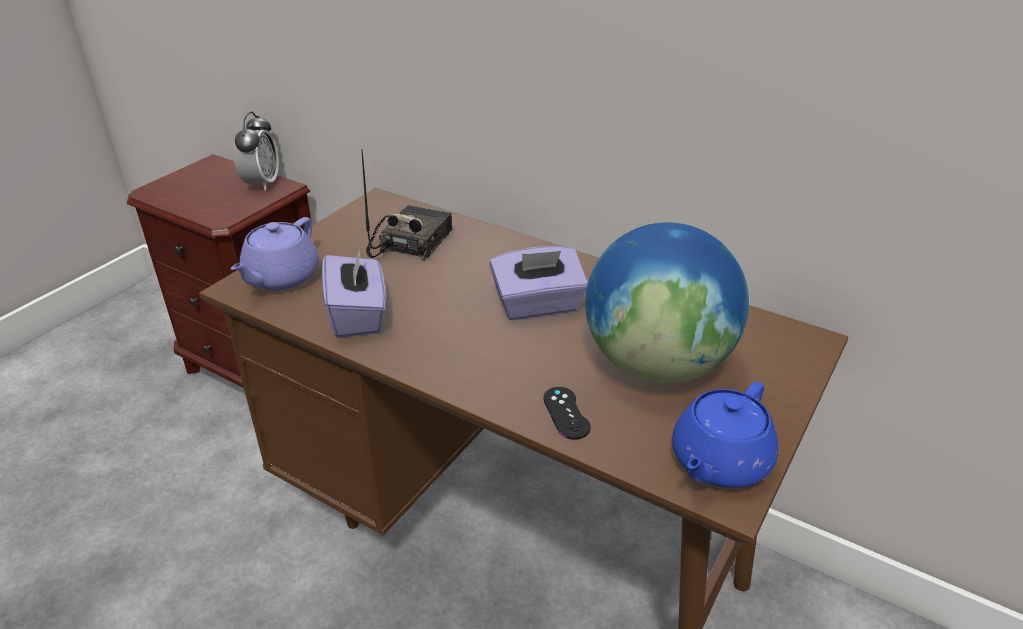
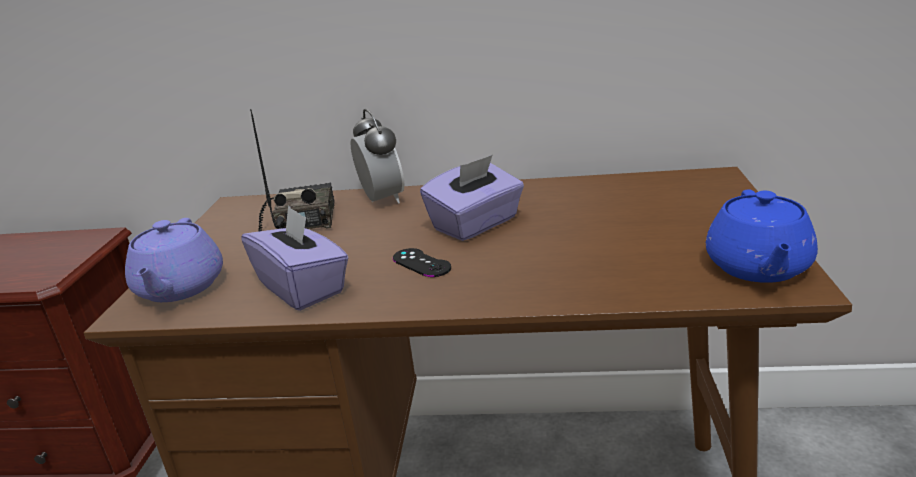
camera: 25 degrees left, 10 degrees down
alarm clock [233,112,279,191] -> alarm clock moved to [350,109,404,204]
black game controller [543,387,591,440] -> black game controller moved to [393,248,451,277]
globe [585,222,749,383] -> none

